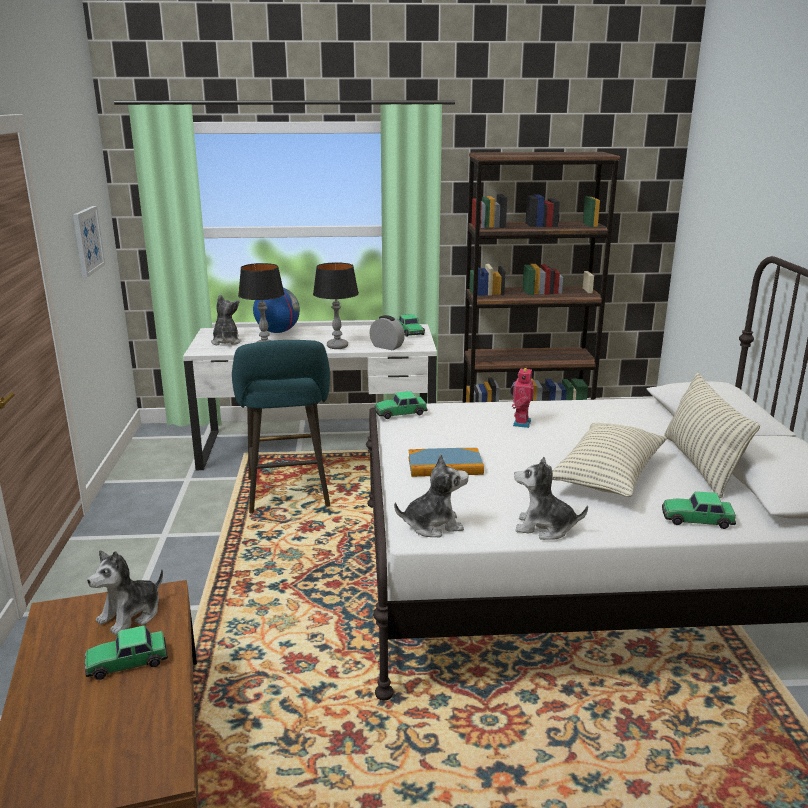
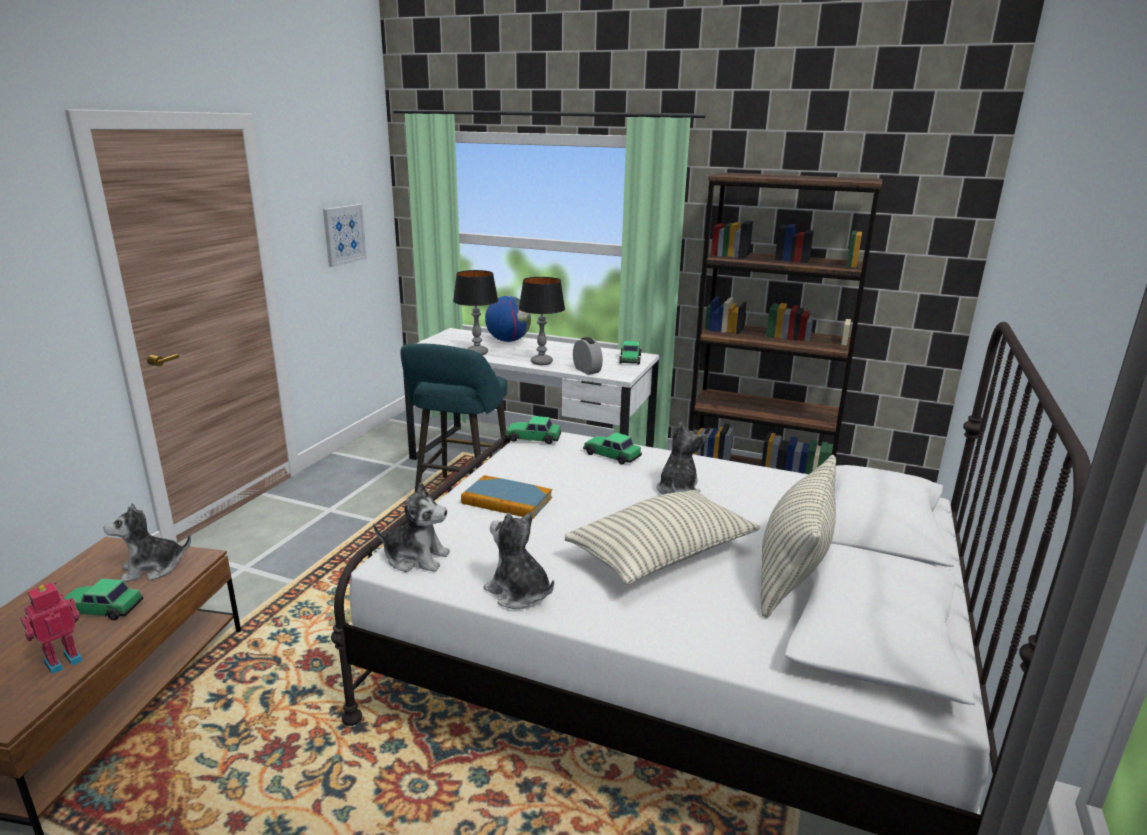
camera: 25 degrees right, 0 degrees up
plush toy [211,294,242,345] -> plush toy moved to [656,422,707,494]
toy robot [510,366,534,428] -> toy robot moved to [21,582,83,674]
toy car [662,491,736,529] -> toy car moved to [583,433,642,465]

